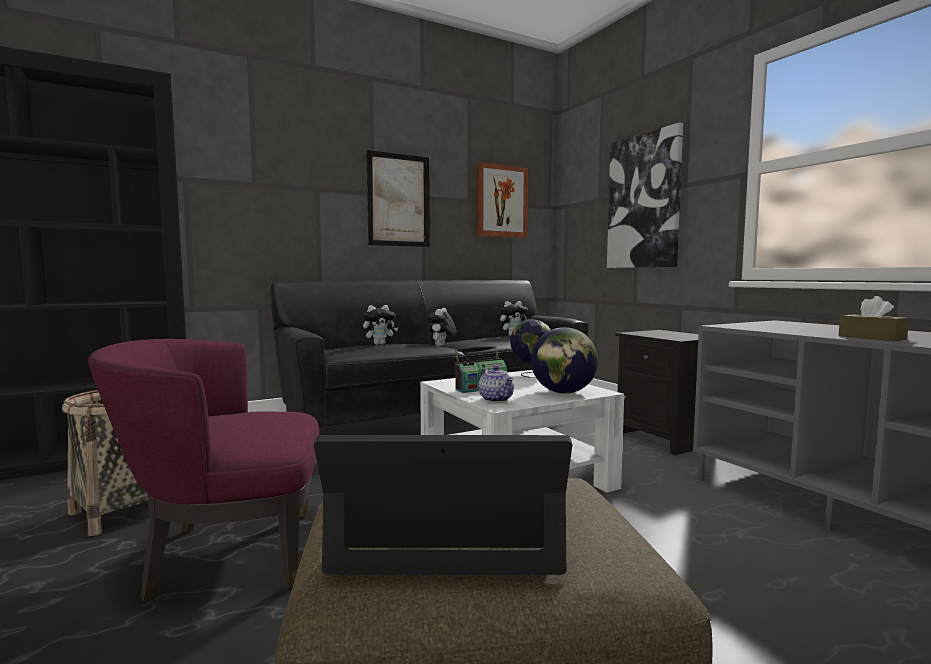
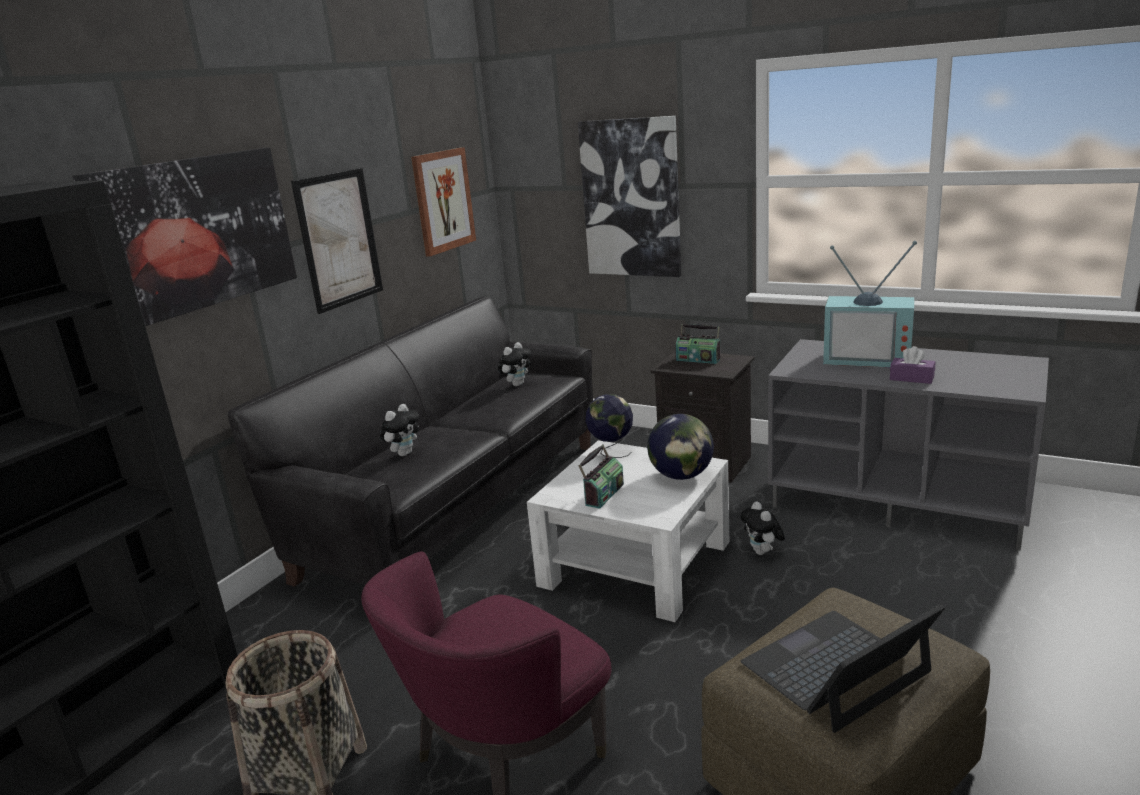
camera: 30 degrees left, 15 degrees up
plush toy [427,308,456,346] -> plush toy moved to [740,502,785,555]
teapot [479,365,514,403] -> none
brown tissue box [839,296,909,341] -> purple tissue box [890,346,935,384]
none -> picture [73,147,297,326]
none -> radio [675,324,720,364]
none -> television [823,241,917,367]

